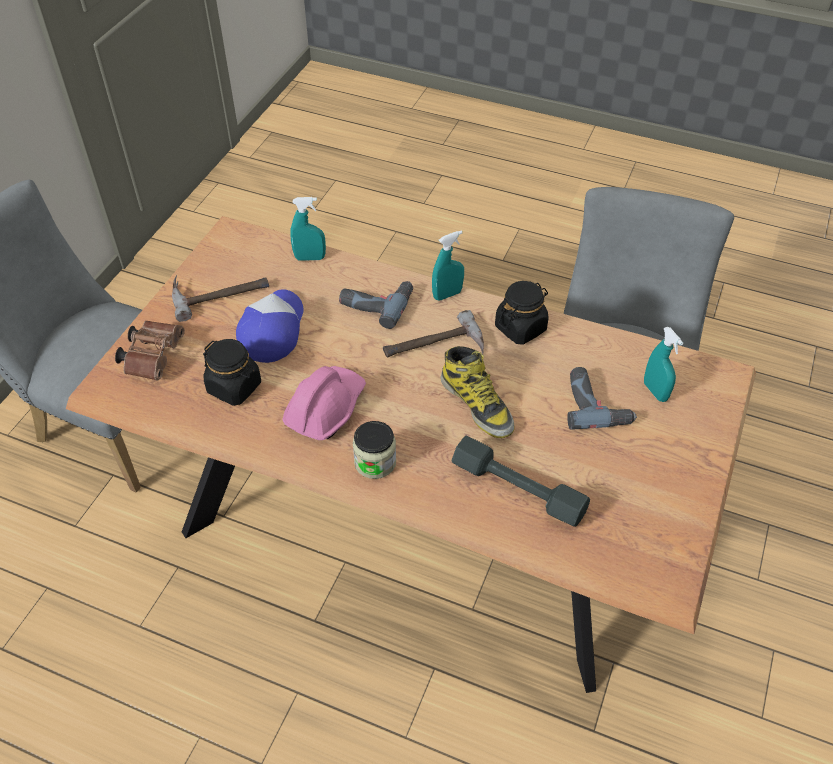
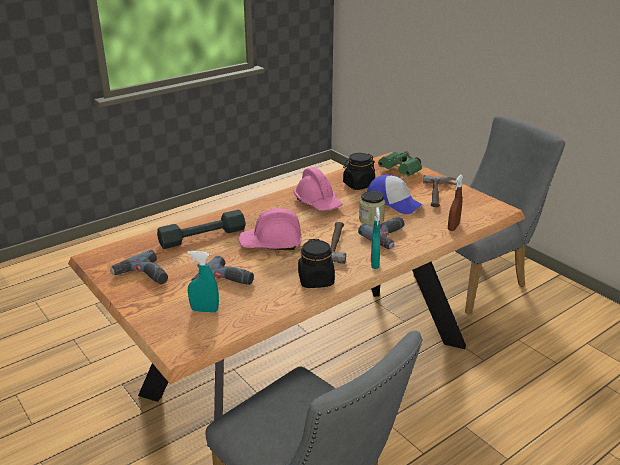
camera: 120 degrees right, 20 degrees down
brown binoculars [115,321,185,381] -> green binoculars [378,151,422,177]
turquoise spray bottle [290,197,326,261] -> brown spray bottle [448,175,463,231]
jar [353,421,396,479] -> jar moved to [359,191,385,225]
boot [441,346,515,438] -> pink hard hat [239,208,301,251]
none -> power drill [110,250,168,284]

